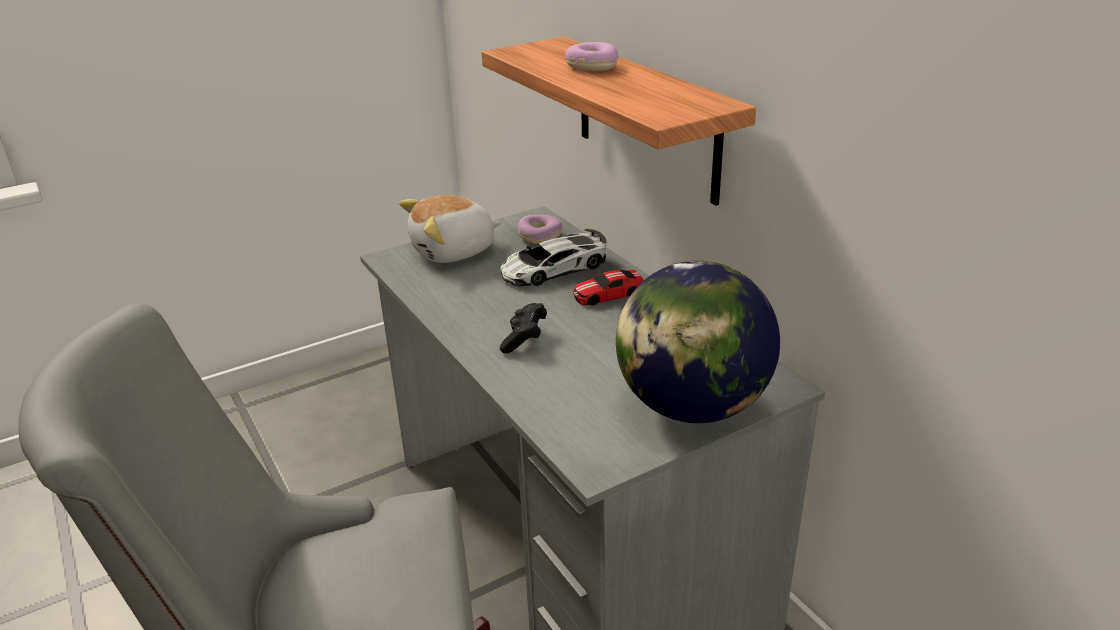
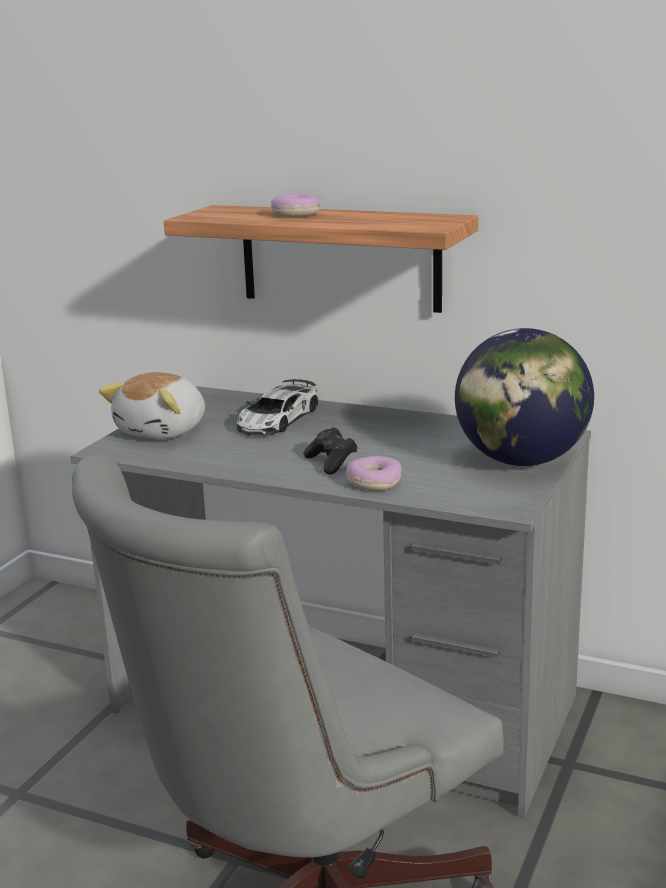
camera: 35 degrees left, 10 degrees down
donut [517,215,563,244] -> donut moved to [346,456,402,491]
toy car [573,270,644,306] -> none

